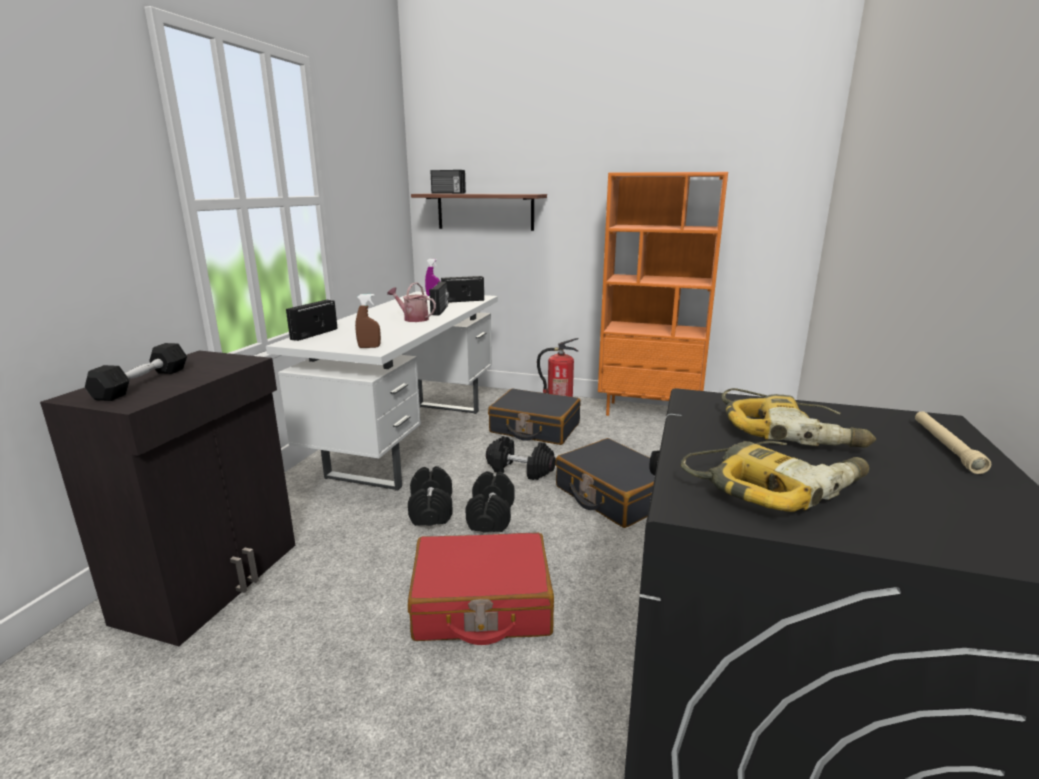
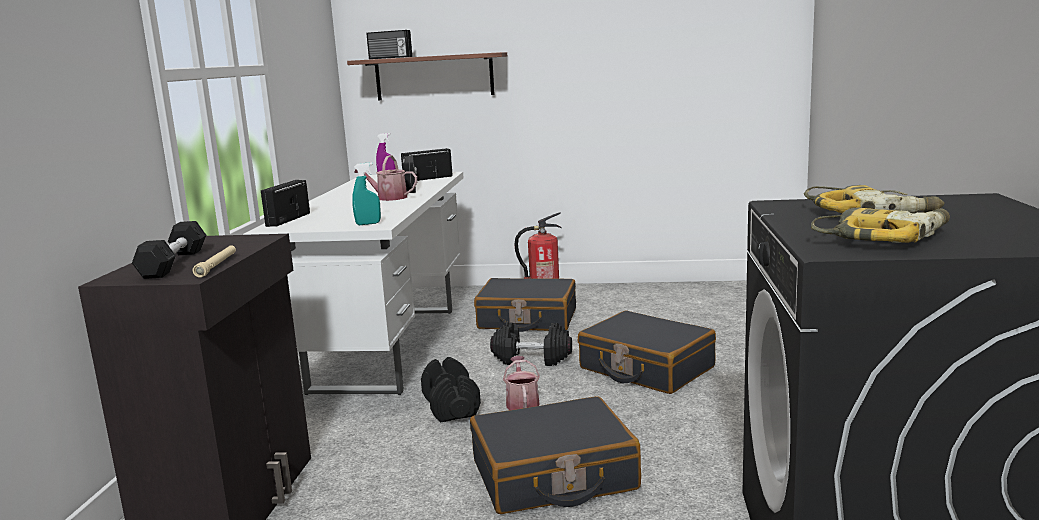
camera: 10 degrees left, 5 degrees down
brown spray bottle [355,294,381,348] -> turquoise spray bottle [352,162,381,225]
red suitcase [408,532,554,645] -> black suitcase [470,396,641,514]
black dumbbell [465,471,515,533] -> watering can [503,356,540,410]
orange bookcase [598,172,728,416] -> none
beige flashlight [915,411,991,474] -> beige flashlight moved to [193,246,236,278]

